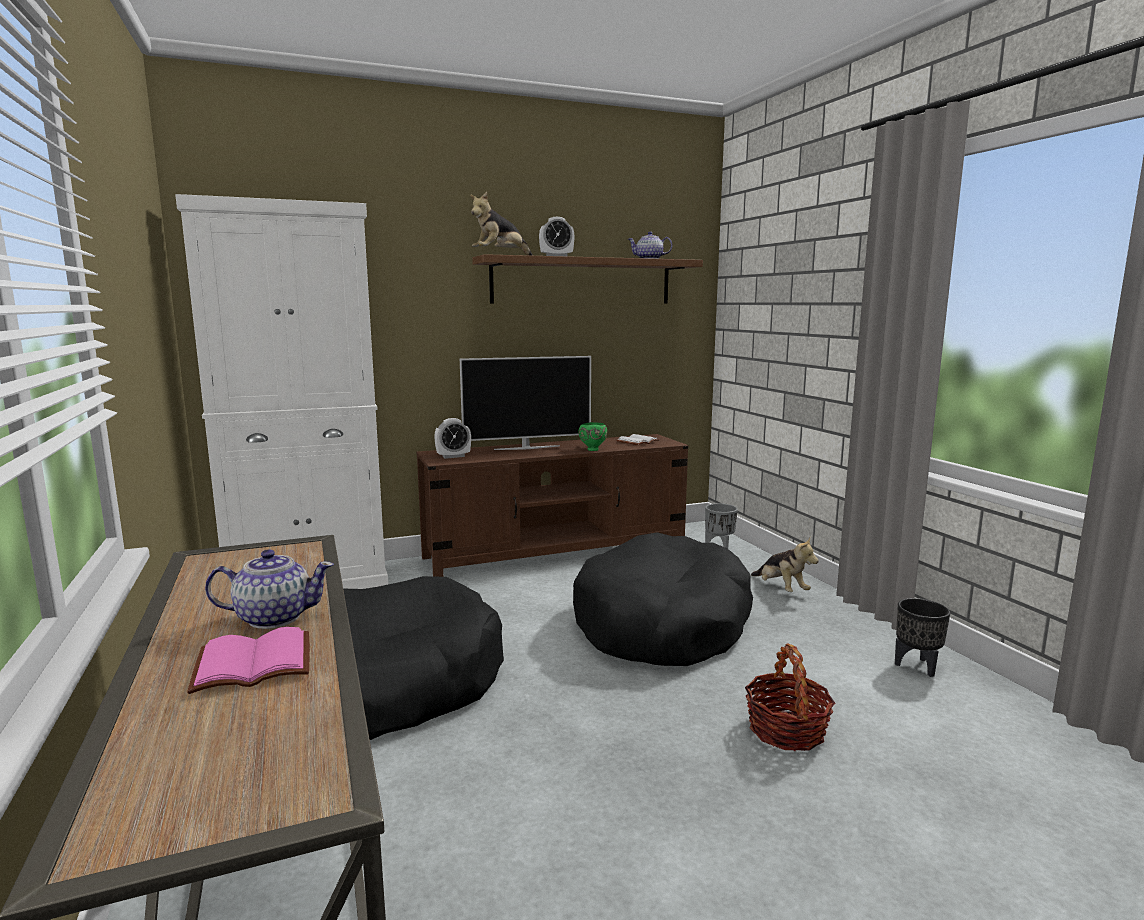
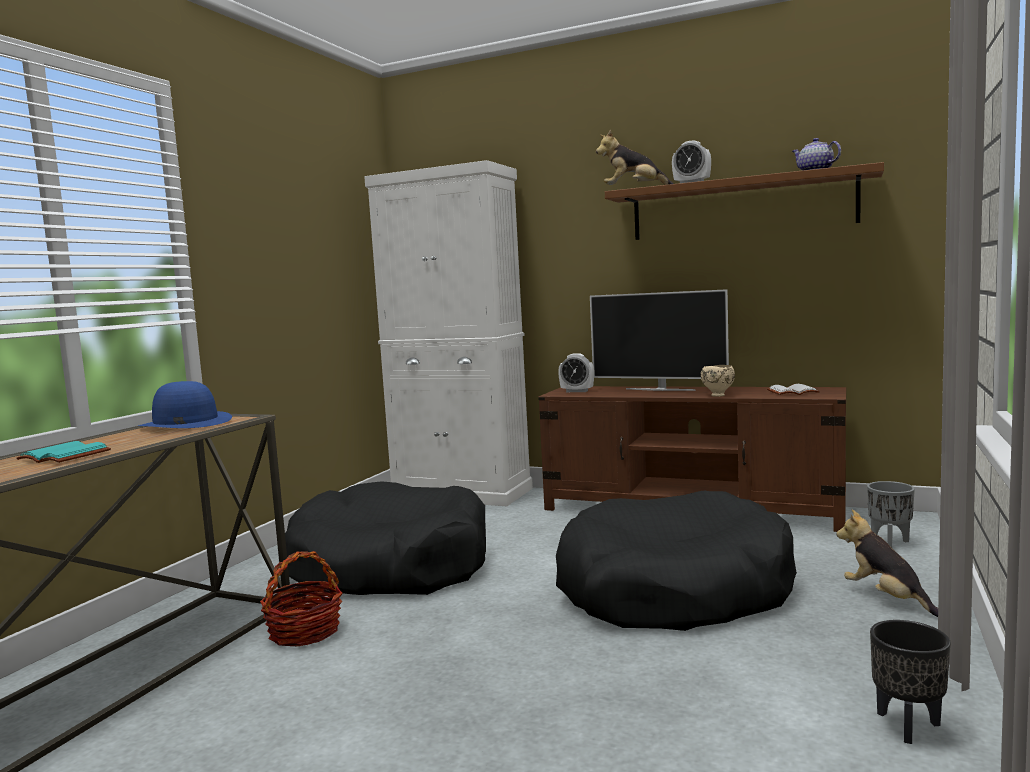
camera: 45 degrees right, 5 degrees down
pink book [187,627,310,694] -> turquoise book [17,441,111,463]
teapot [205,550,334,629] -> none
green bowl [578,422,607,451] -> beige bowl [701,365,735,397]
basket [745,644,835,751] -> basket moved to [260,551,342,646]
plush toy [751,538,819,592] -> plush toy turned 135 degrees clockwise [837,510,938,617]
none -> blue hat [138,381,232,428]

